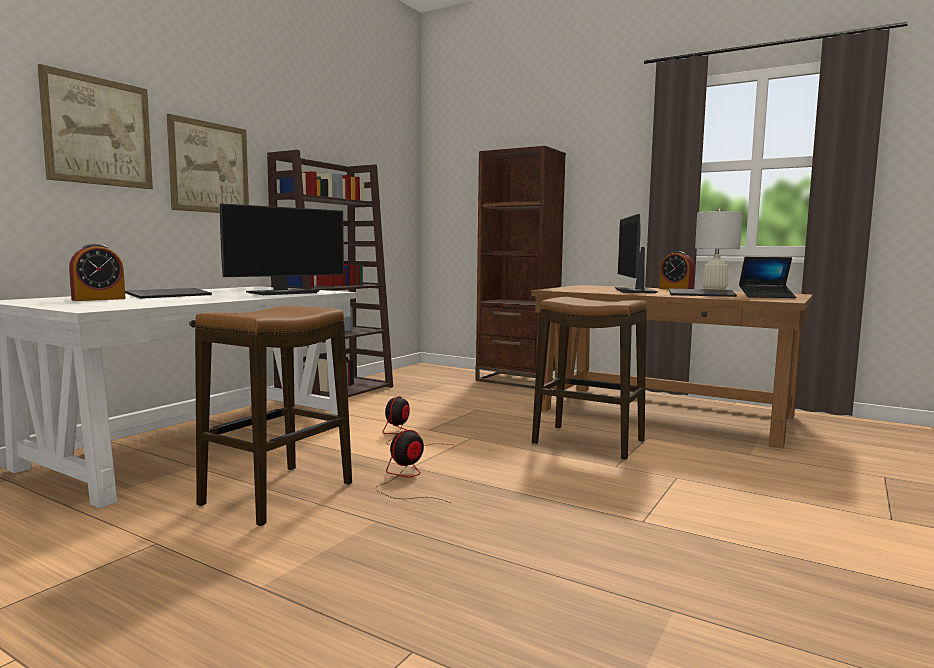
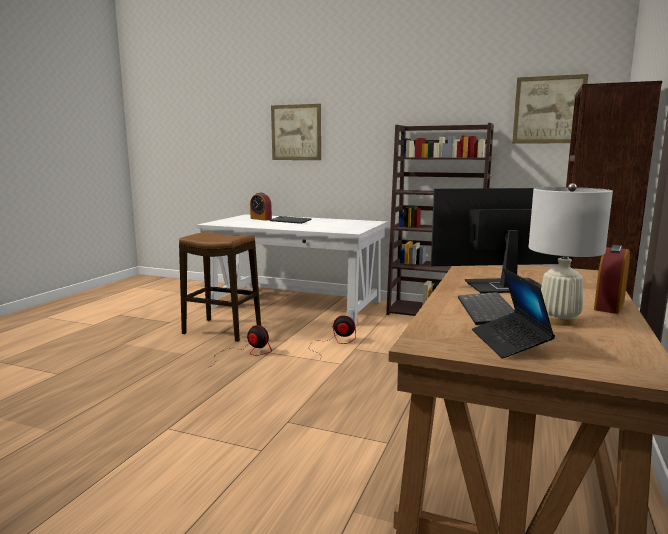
camera: 80 degrees right, 5 degrees up
picture [167,114,249,213] -> picture moved to [512,74,588,144]
monitor [220,203,344,295] -> none
stool [532,297,647,460] -> none

